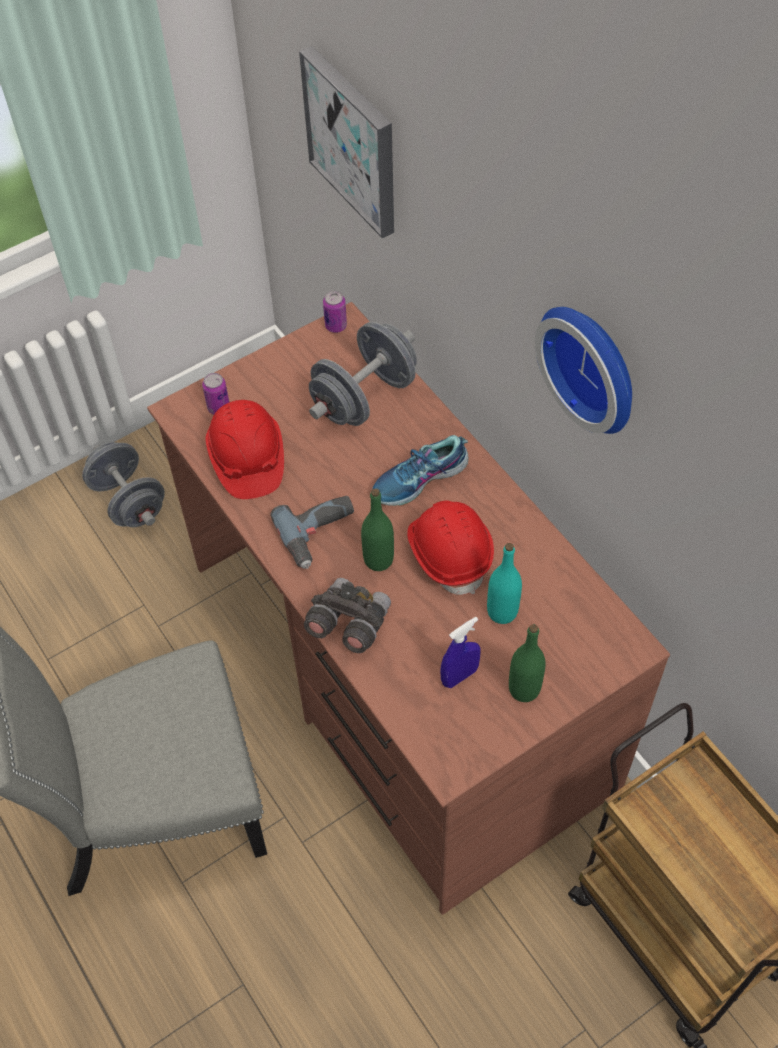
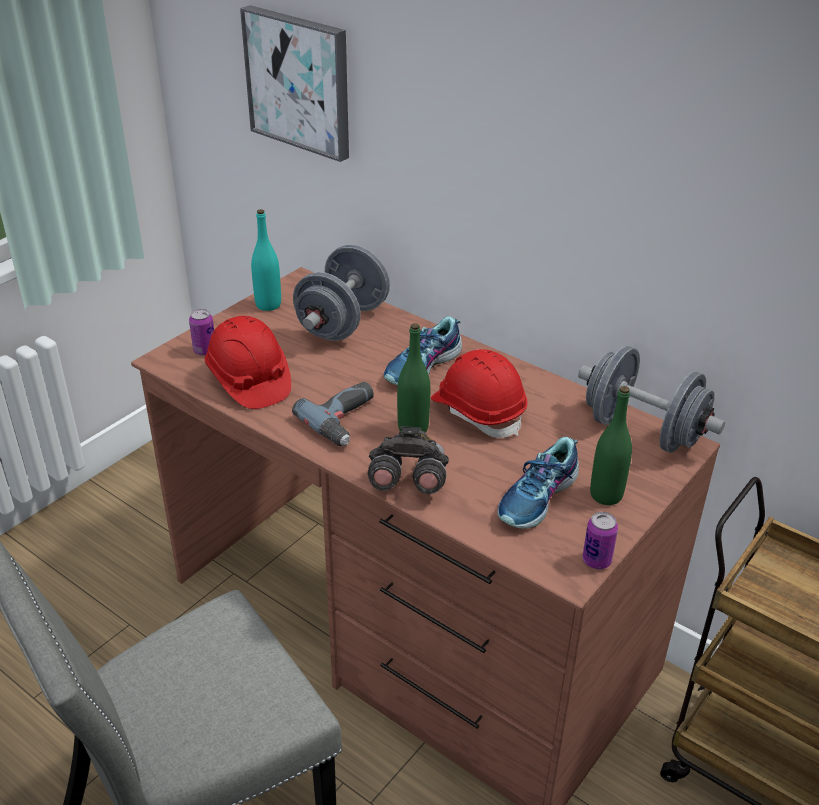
camera: 20 degrees left, 20 degrees down
grey dumbbell [82,442,165,527] -> grey dumbbell moved to [578,346,725,453]
can [323,291,347,333] -> can moved to [582,512,618,569]
blue spray bottle [440,617,480,688] -> shoe [497,437,579,529]
turquoise bottle [487,543,522,624] -> turquoise bottle moved to [251,209,281,311]
wall clock [535,307,632,434] -> none

